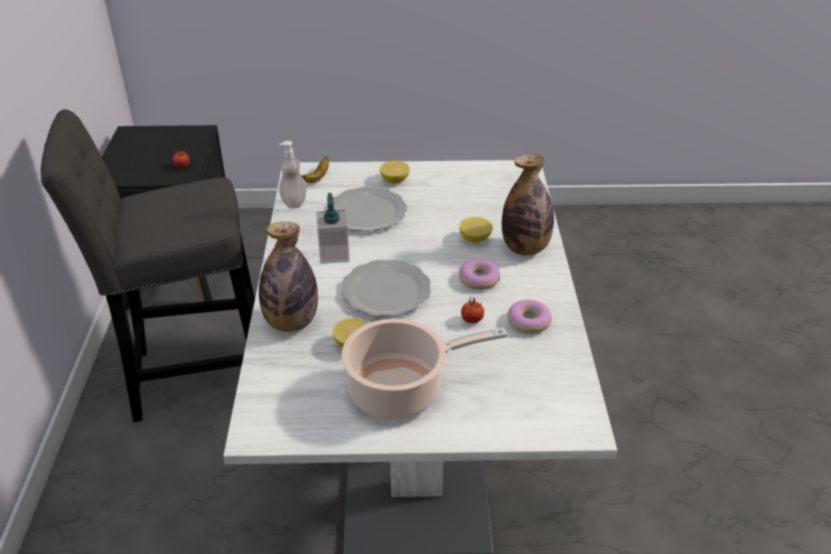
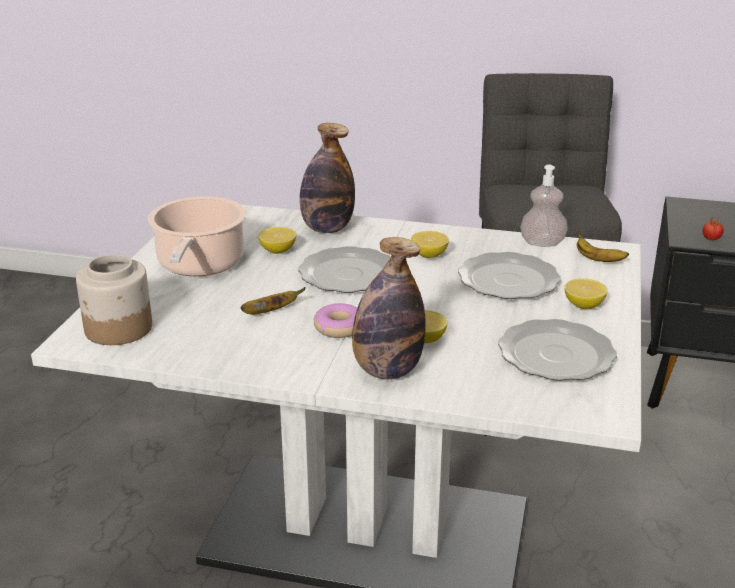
camera: 105 degrees right, 10 degrees down
soap dispenser [316,193,350,264] -> lemon [411,231,449,258]
tomato [461,297,484,323] -> banana [241,287,306,315]
donut [508,300,552,334] -> none
none -> jar [76,254,152,345]
none -> plate [498,319,617,381]

